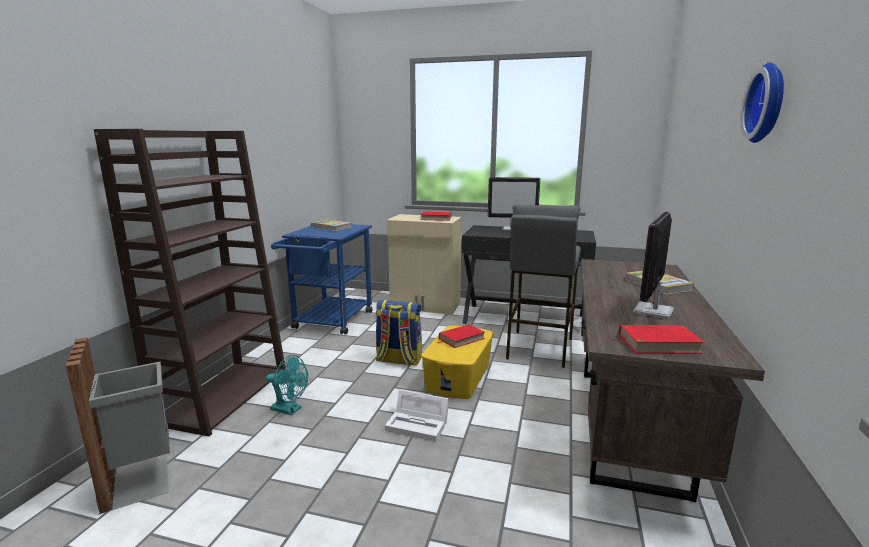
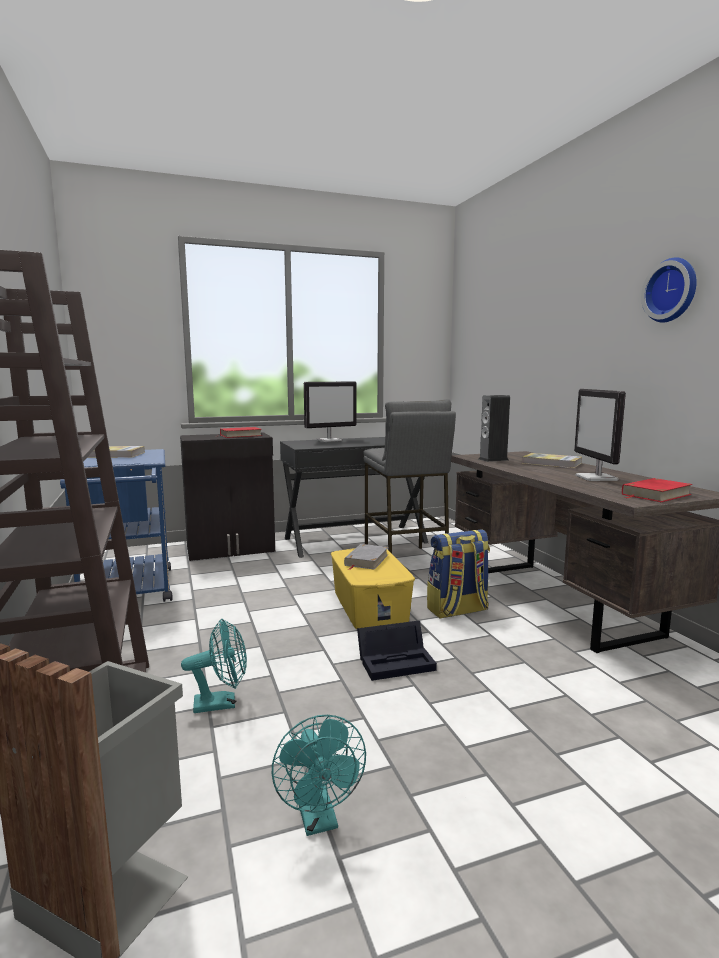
camera: 35 degrees left, 5 degrees down
backpack [375,300,422,366] -> backpack moved to [427,529,490,619]
white storage box [385,390,450,442] -> black storage box [357,621,437,681]
beige cabinet [386,214,462,315] -> black cabinet [180,432,275,561]
red book [438,324,485,348] -> grey book [344,544,388,570]
none -> turquoise fan [272,715,366,836]
none -> speaker [478,395,510,462]

